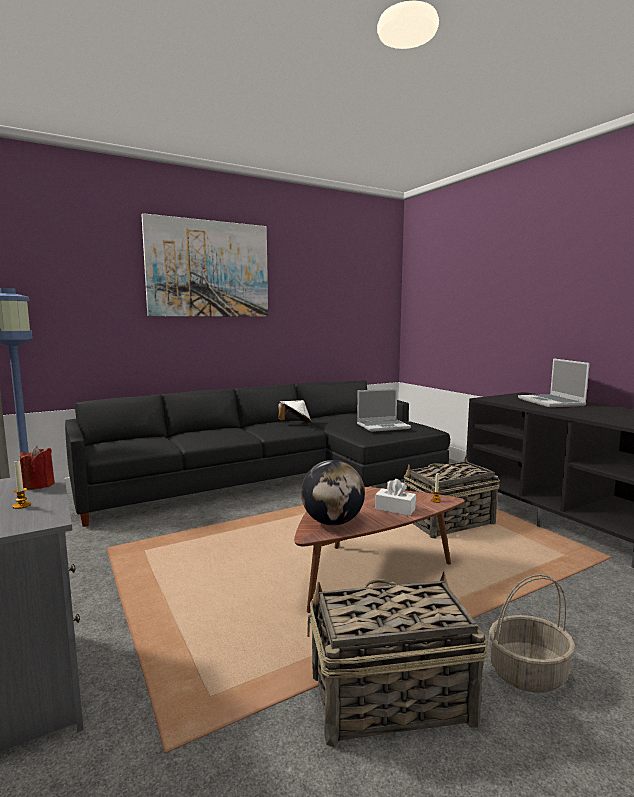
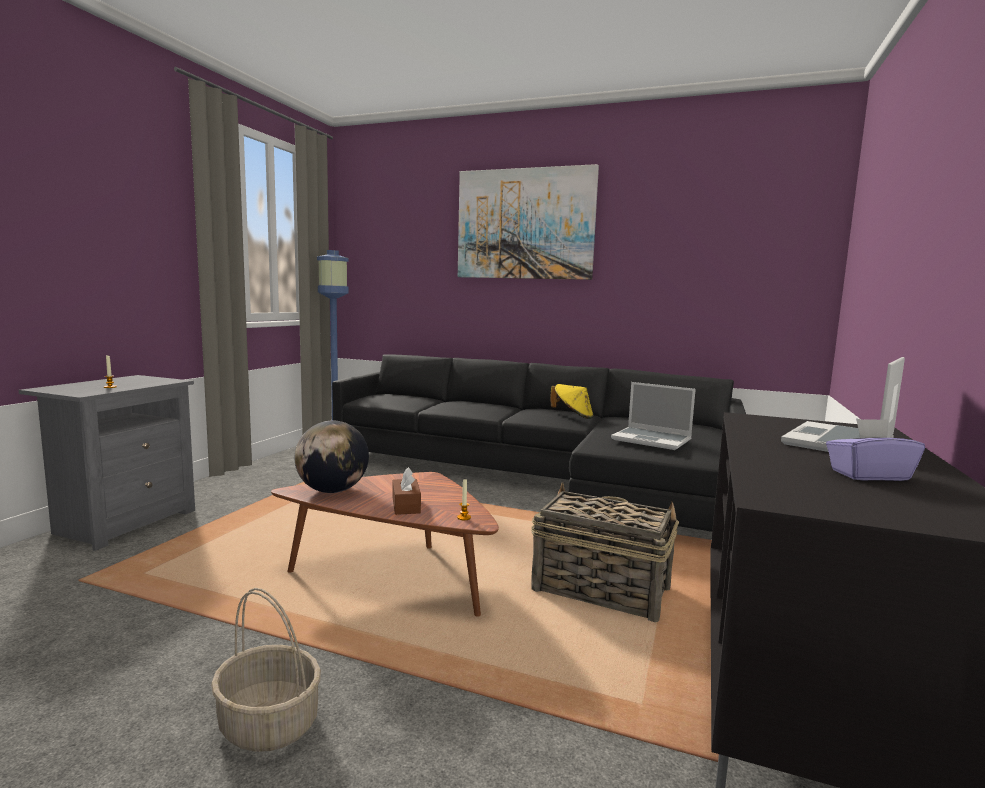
camera: 50 degrees right, 0 degrees up
red candle [20,445,55,489] -> none
white hat [278,400,312,423] -> yellow hat [550,384,593,419]
basket [307,571,488,748] -> none
white tissue box [375,479,416,516] -> brown tissue box [393,467,421,515]
none -> purple tissue box [826,419,925,481]

